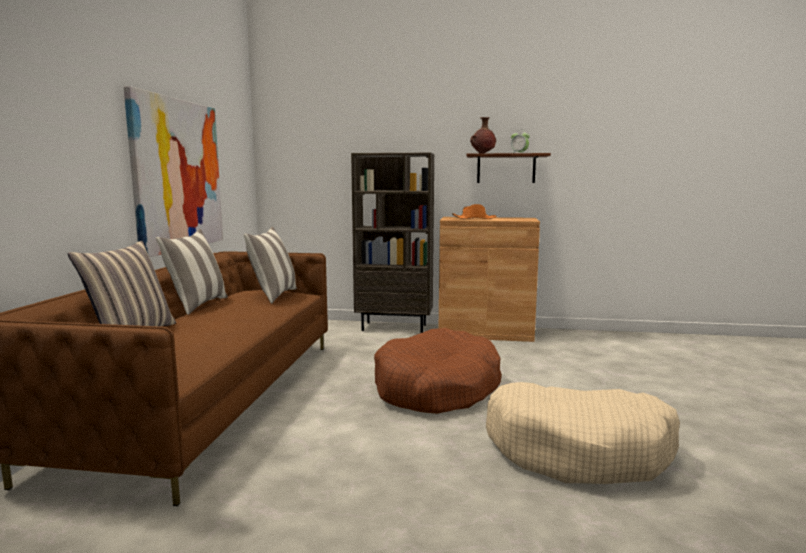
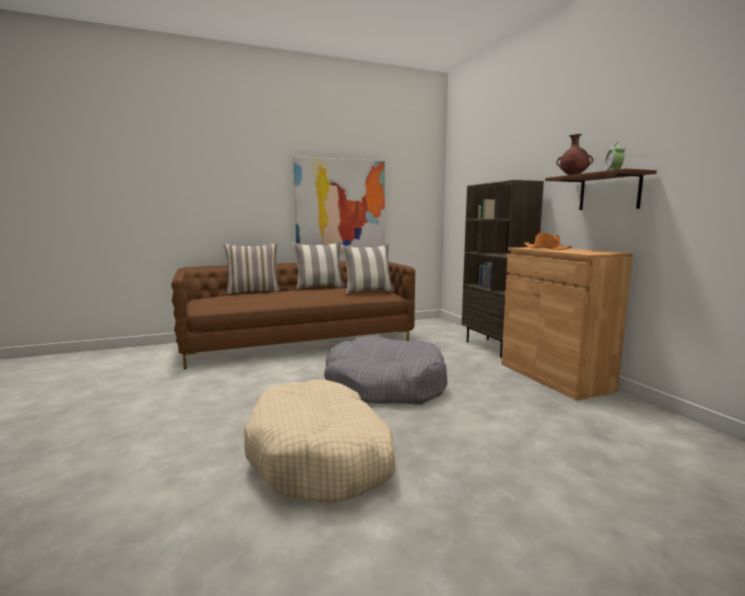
camera: 60 degrees right, 0 degrees up
brown dog bed [374,328,502,414] -> grey dog bed [324,336,448,404]

